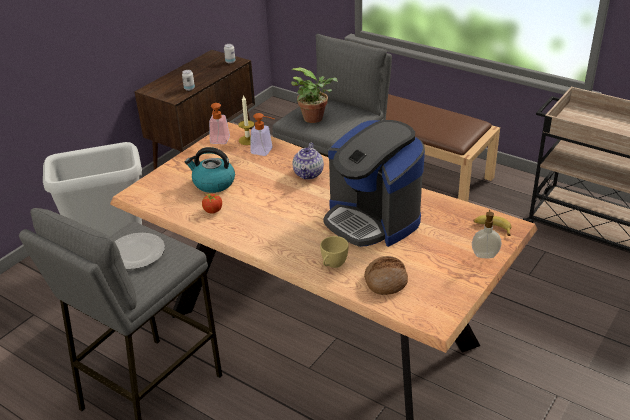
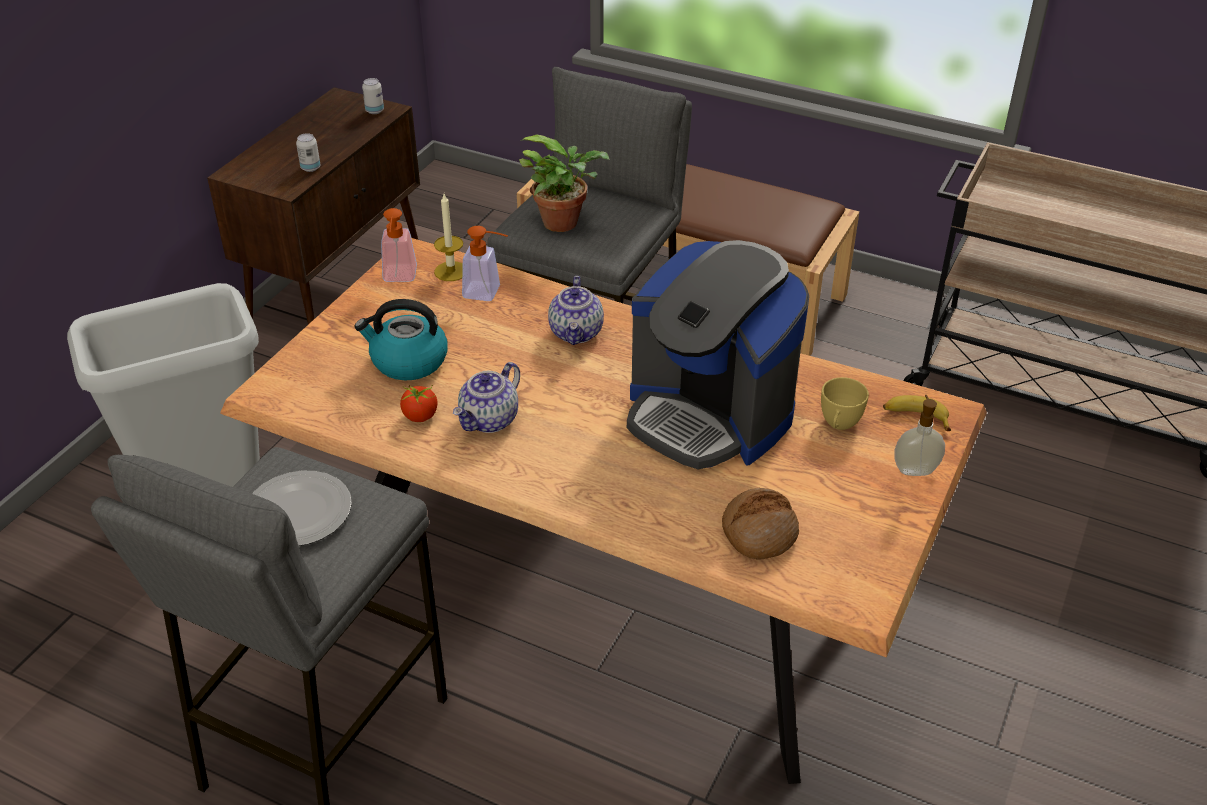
camera: 10 degrees left, 5 degrees up
yellow cup [320,236,349,268] -> yellow cup moved to [821,377,869,430]
none -> teapot [453,362,520,433]

